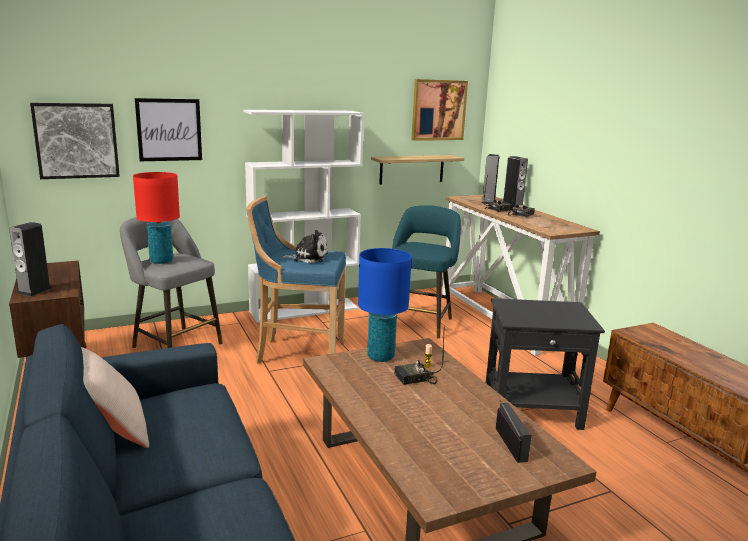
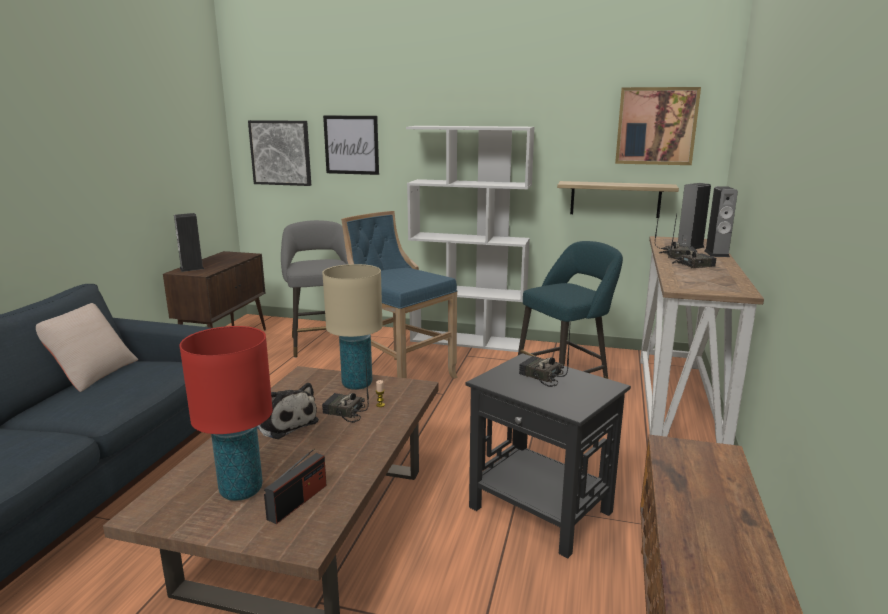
camera: 40 degrees right, 0 degrees up
red table lamp [133,172,180,264] -> red table lamp moved to [179,326,273,501]
plush toy [282,230,328,263] -> plush toy moved to [257,383,319,439]
blue table lamp [358,248,412,362] -> beige table lamp [322,264,382,390]
none -> radio [519,327,570,387]

